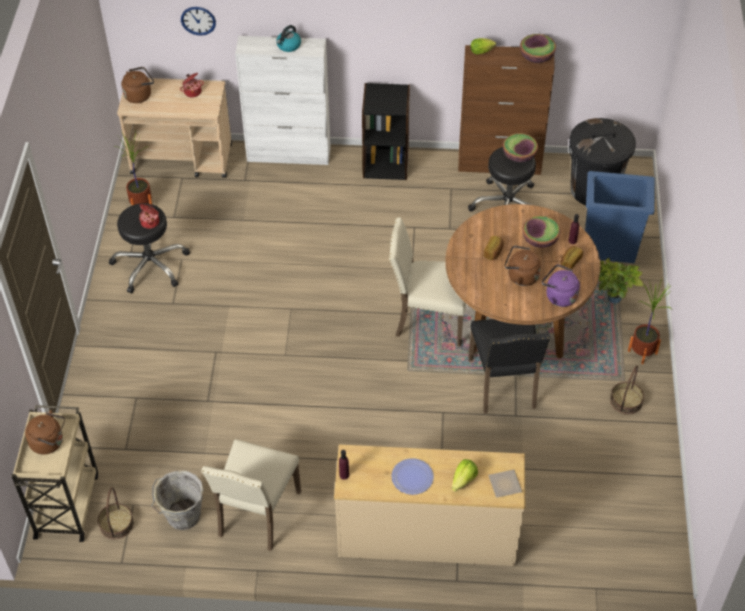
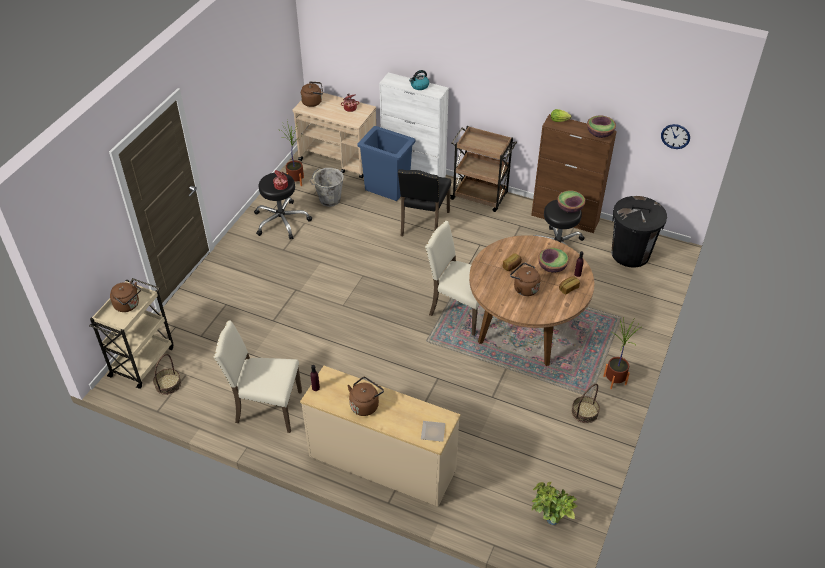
camera: 20 degrees right, 5 degrees down
grey bucket [152,471,203,530] -> grey bucket moved to [309,168,344,207]
wall clock [181,7,216,36] -> wall clock moved to [661,124,690,149]
beige chair [201,439,301,551] -> beige chair turned 60 degrees clockwise [213,320,302,433]
black bookcase [362,83,410,180] -> brown cart [450,126,517,212]
plate [391,458,434,495] -> brown kettle [348,377,384,416]
lettuce [452,459,478,491] -> none
black chair [468,319,550,414] -> black chair moved to [398,169,451,236]
purple kettle [542,264,580,307] -> none
blue trash can [585,171,655,263] -> blue trash can moved to [358,126,415,201]
potted plant [599,258,643,304] -> potted plant moved to [532,482,577,525]

